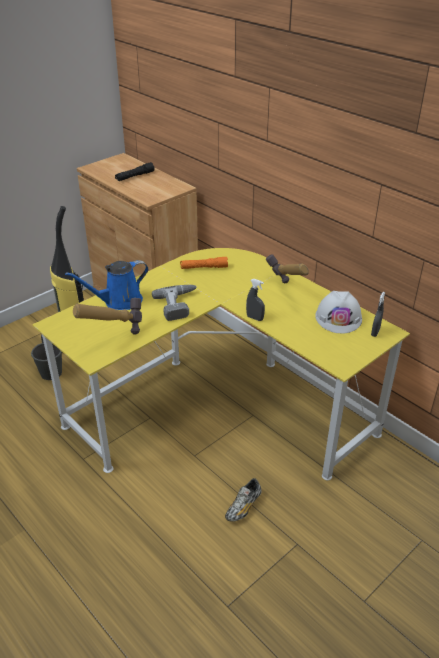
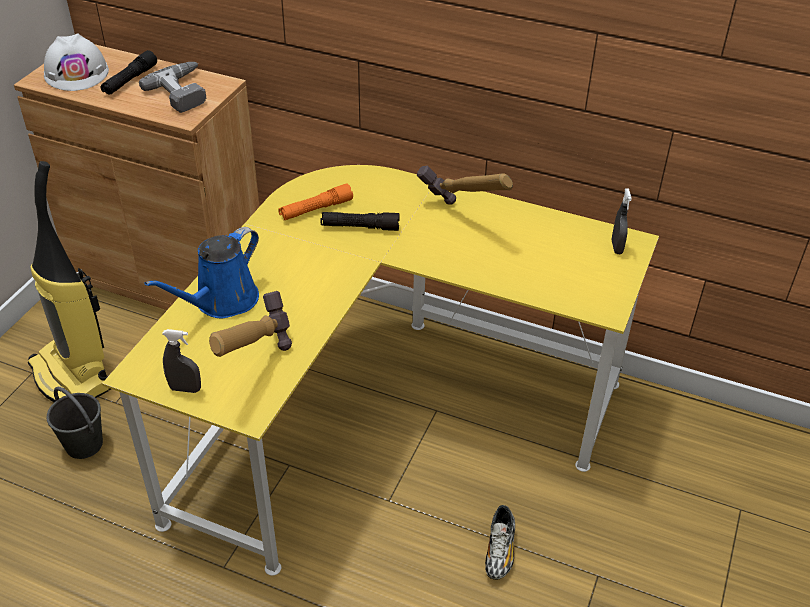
camera: 25 degrees left, 5 degrees up
power drill [152,285,197,321] -> power drill moved to [139,62,206,113]
grey spray bottle [246,279,265,321] -> grey spray bottle moved to [162,329,201,393]
white hard hat [315,291,362,334] -> white hard hat moved to [44,33,109,91]
none -> black flashlight [321,212,399,231]

